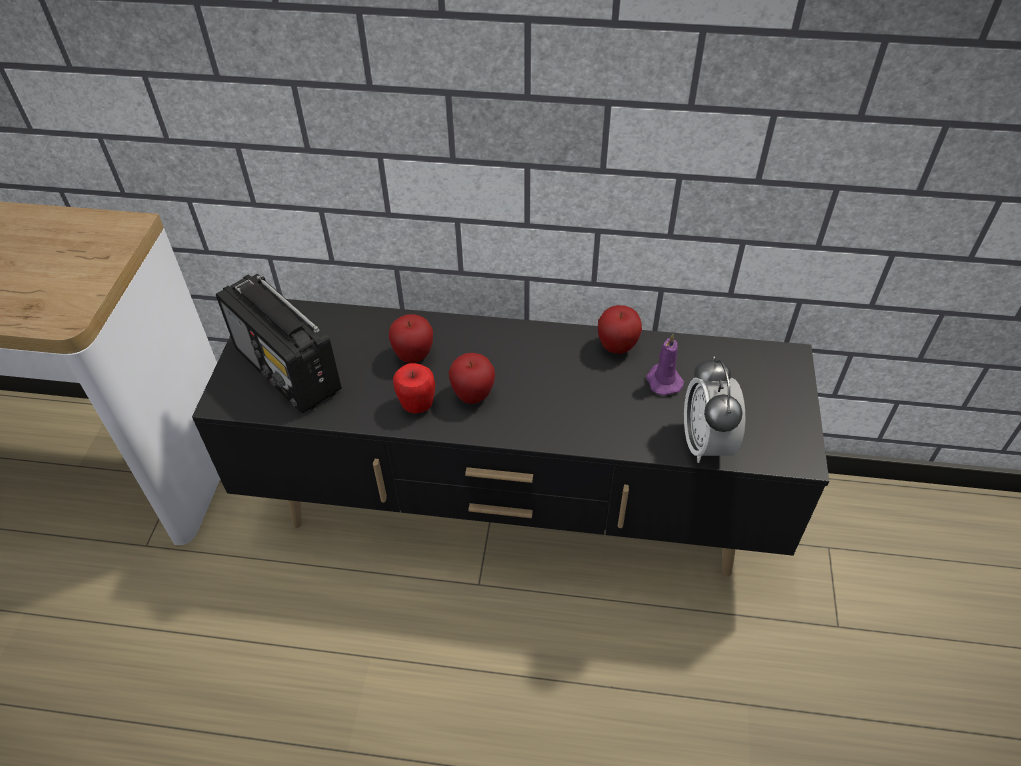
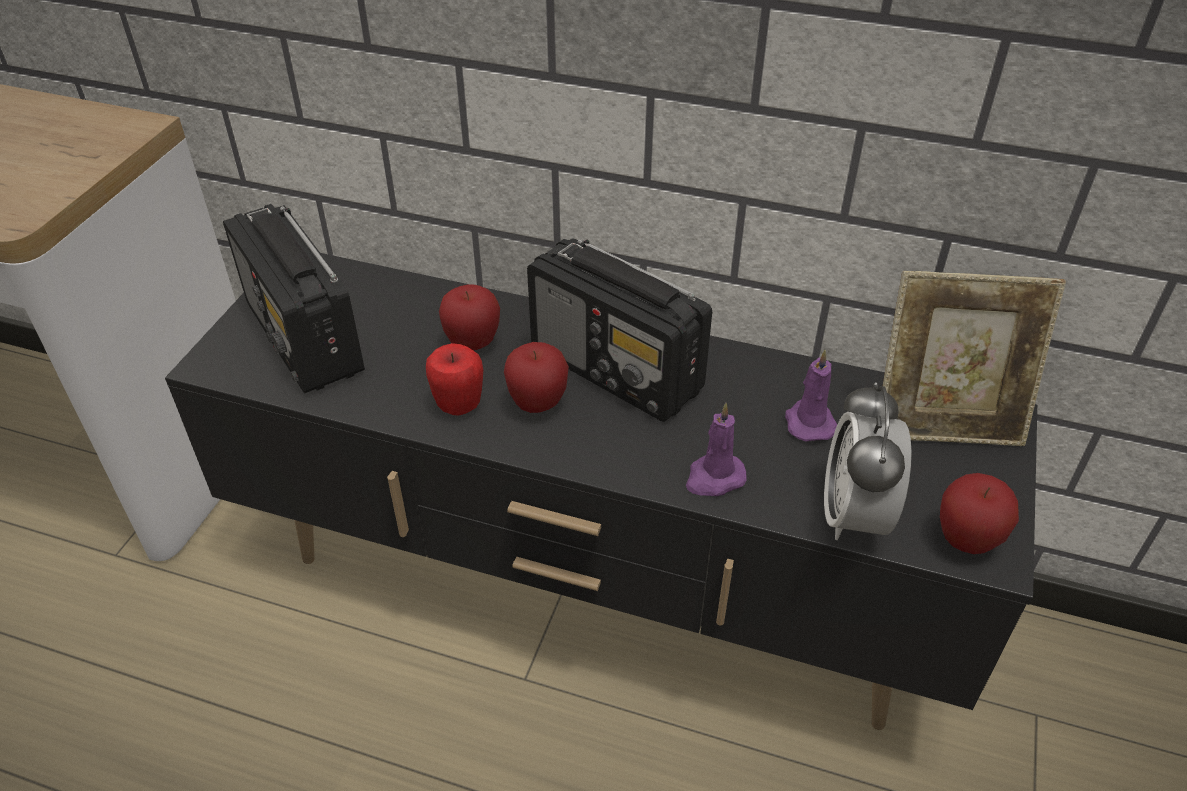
camera: 10 degrees right, 5 degrees down
apple [598,305,642,354] -> apple moved to [940,473,1019,554]
none -> radio [527,238,712,422]
none -> purple candle [686,403,747,496]
none -> picture frame [883,271,1066,446]

